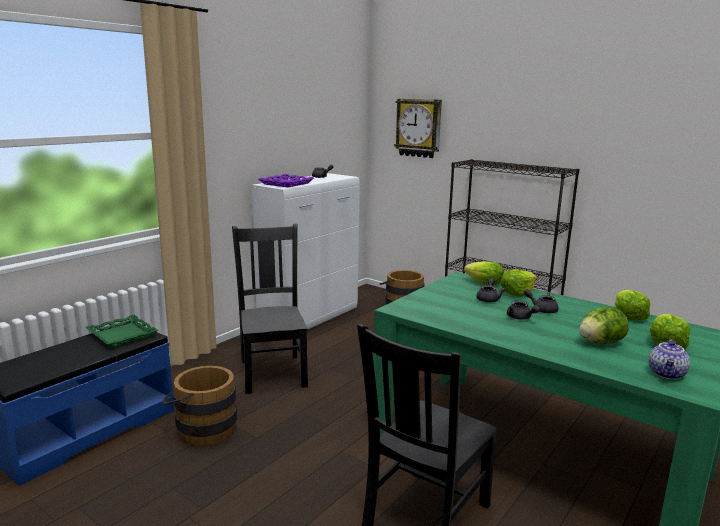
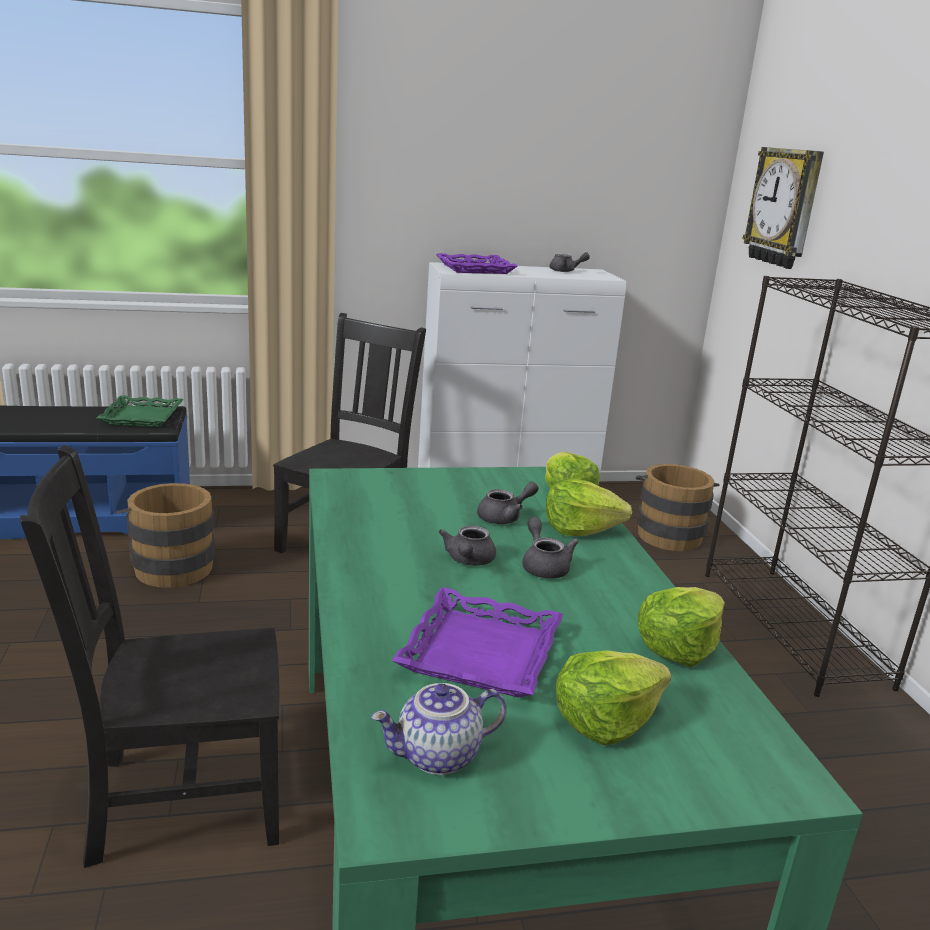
camera: 40 degrees right, 5 degrees up
lettuce [579,307,629,344] -> purple tray [392,587,563,697]

